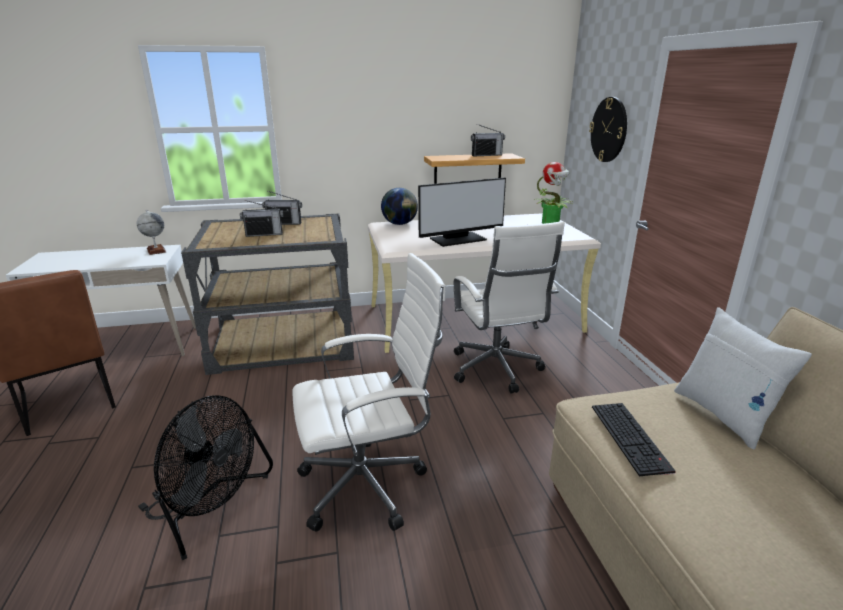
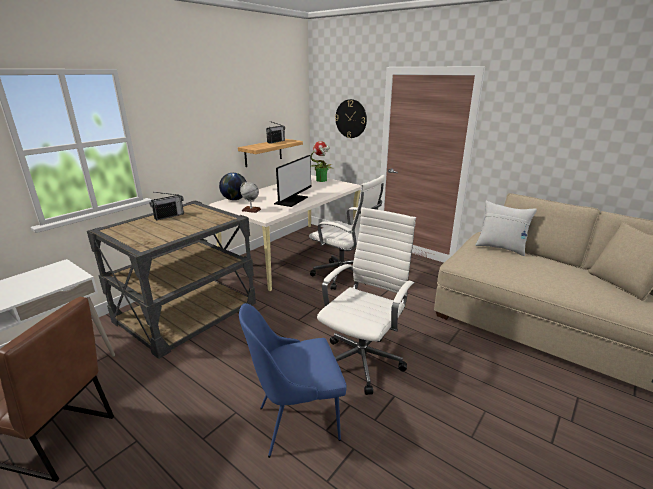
camera: 40 degrees left, 0 degrees up
globe [137,210,166,255] -> globe moved to [240,182,261,213]
black fan [138,395,273,560] -> blue chair [239,303,347,458]
radio [240,200,283,237] -> none
keyboard [592,403,676,476] -> none

